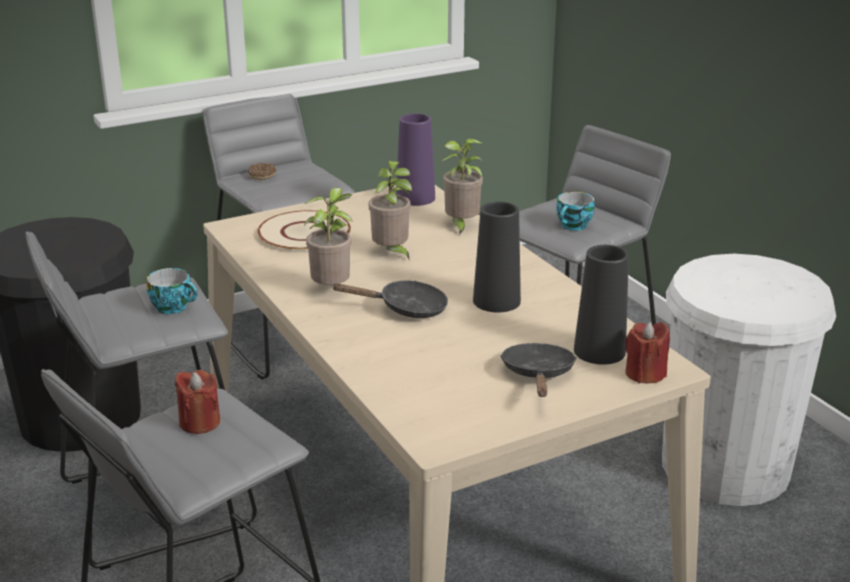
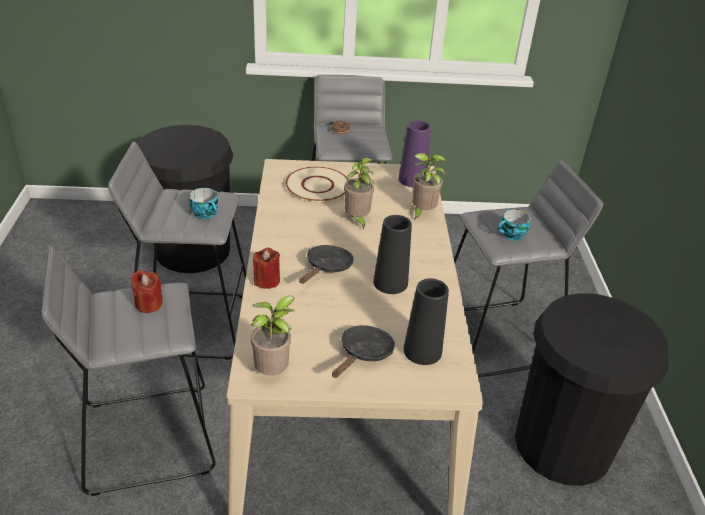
camera: 25 degrees right, 10 degrees up
potted plant [304,187,353,285] -> potted plant moved to [251,296,295,375]
black frying pan [331,281,448,318] -> black frying pan turned 90 degrees counterclockwise [299,245,354,284]
red candle [625,322,670,384] -> red candle moved to [253,248,280,289]
white trash can [662,254,836,506] -> black trash can [515,293,668,486]

